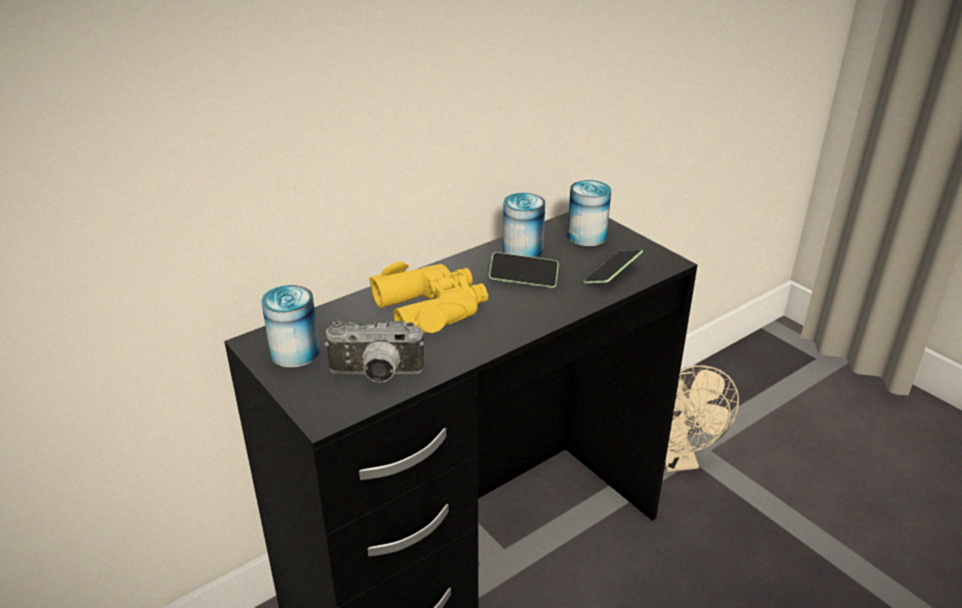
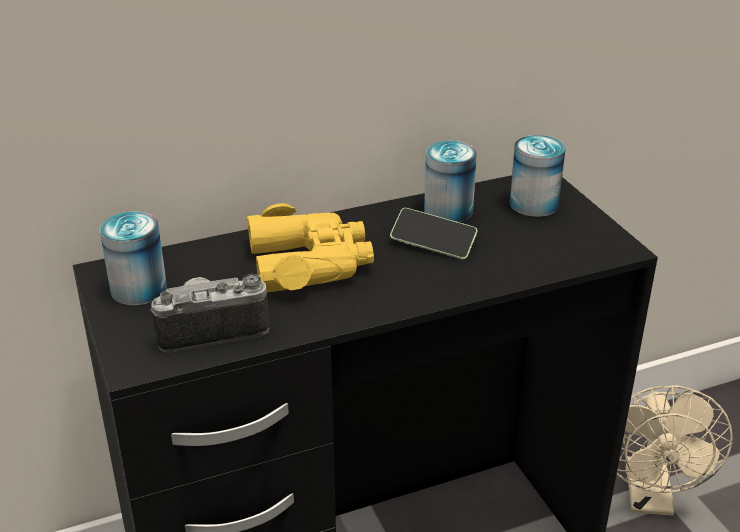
camera: 15 degrees right, 0 degrees up
camera [324,319,424,383] -> camera turned 150 degrees clockwise [150,274,270,353]
phone [583,249,643,284] -> none

